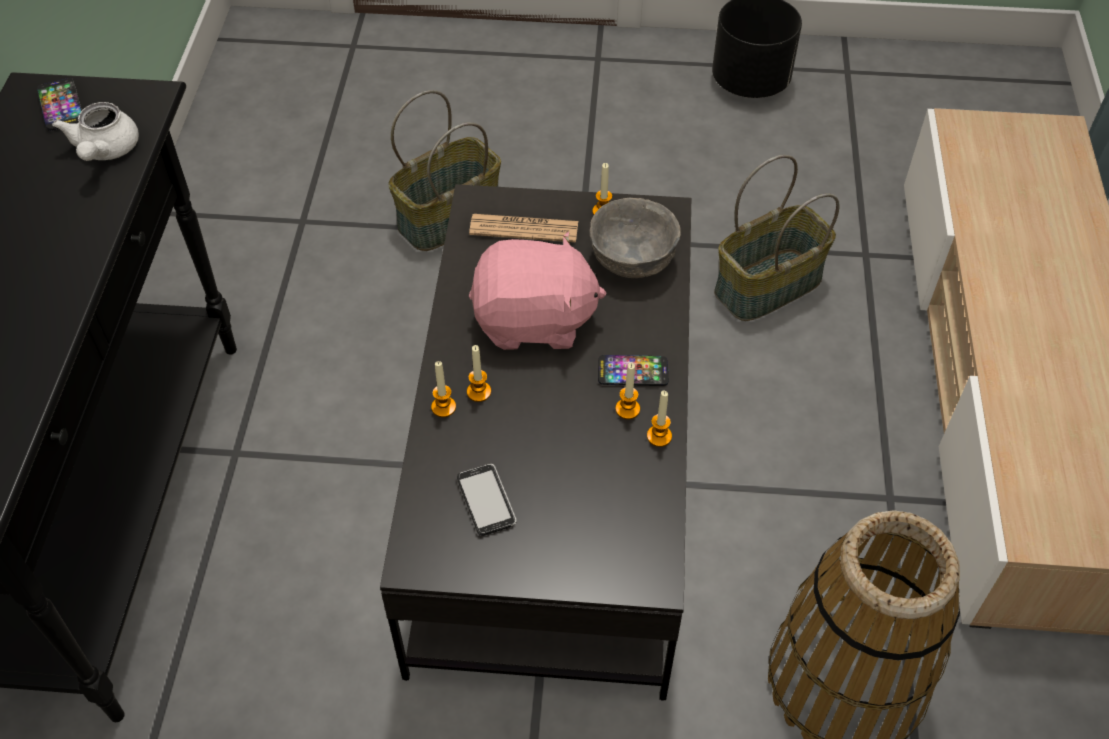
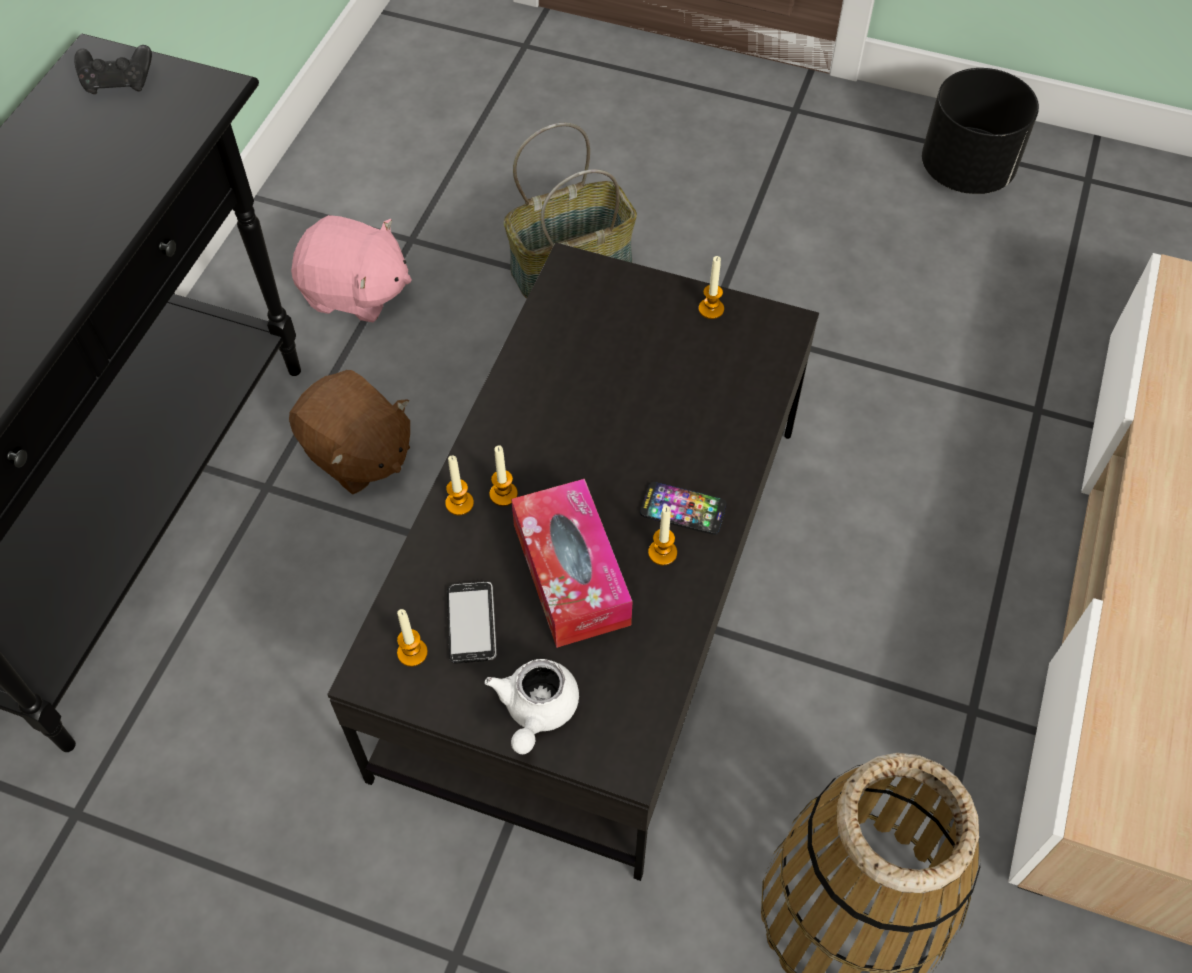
camera: 15 degrees right, 5 degrees up
phone [37,78,82,131] -> black game controller [74,45,152,94]
white teapot [52,102,139,161] -> white teapot moved to [485,659,579,754]
newspaper [469,214,578,242] -> none
pink plush toy [469,232,607,350] -> pink plush toy moved to [291,215,412,322]
grey bowl [590,198,681,278] -> none
candle [647,391,672,447] -> candle moved to [397,609,428,667]
basket [714,155,840,321] -> none
none -> brown plush toy [289,370,410,495]
none -> tissue box [511,479,633,648]

